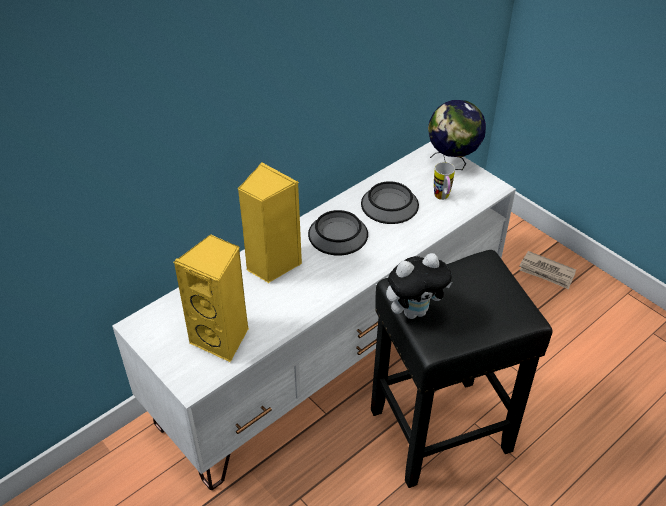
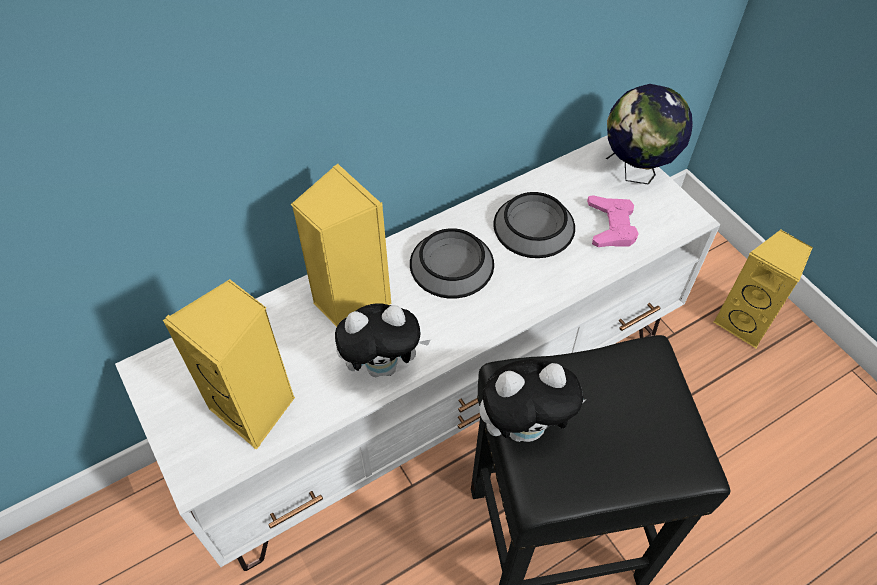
camera: 10 degrees right, 10 degrees up
mug [434,162,455,200] -> pink game controller [587,195,639,247]
newspaper [519,251,576,289] -> yellow speaker [714,230,813,349]
none -> plush toy [335,303,431,377]

